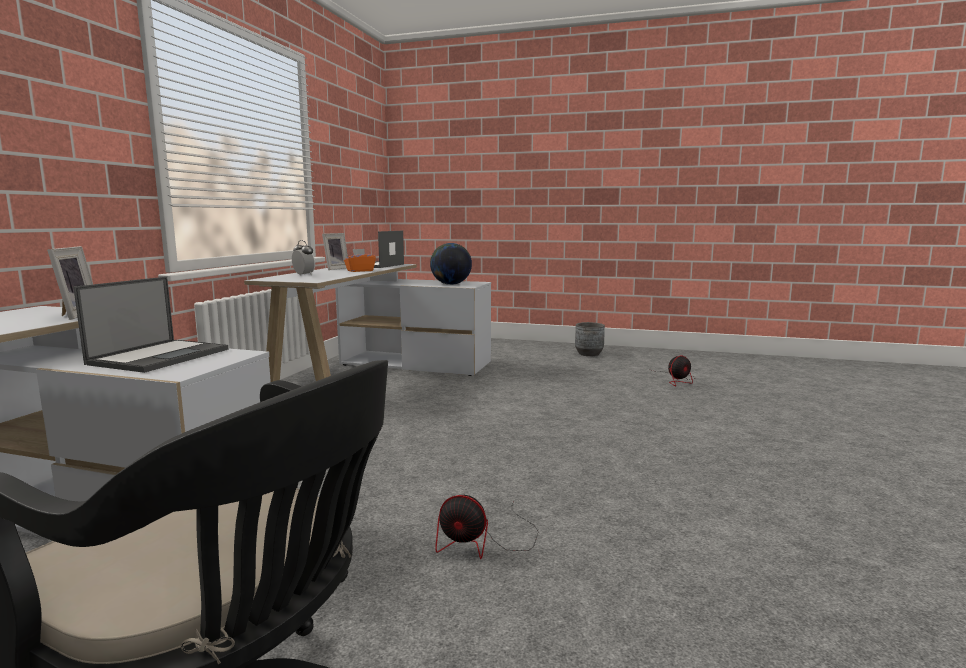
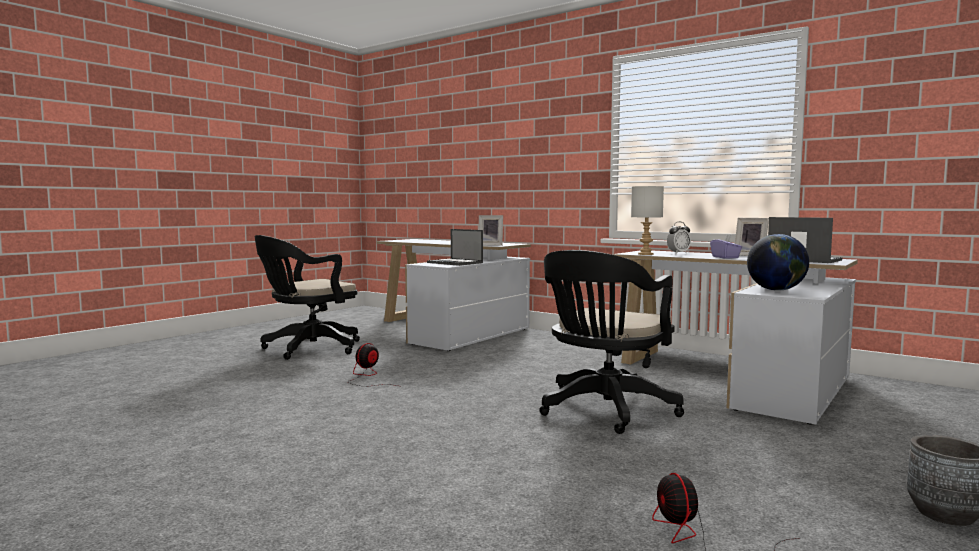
camera: 110 degrees right, 5 degrees down
orange tissue box [344,249,376,272] -> purple tissue box [710,234,743,258]
none -> black office chair [539,250,684,434]
none -> grey table lamp [631,186,664,255]

